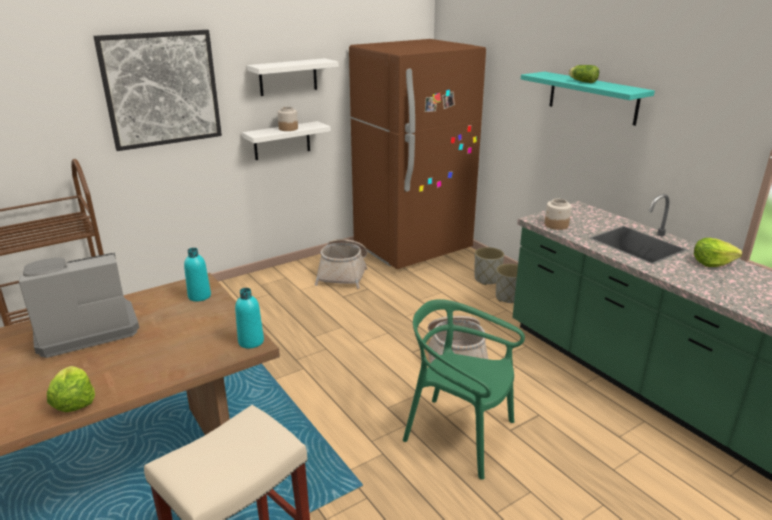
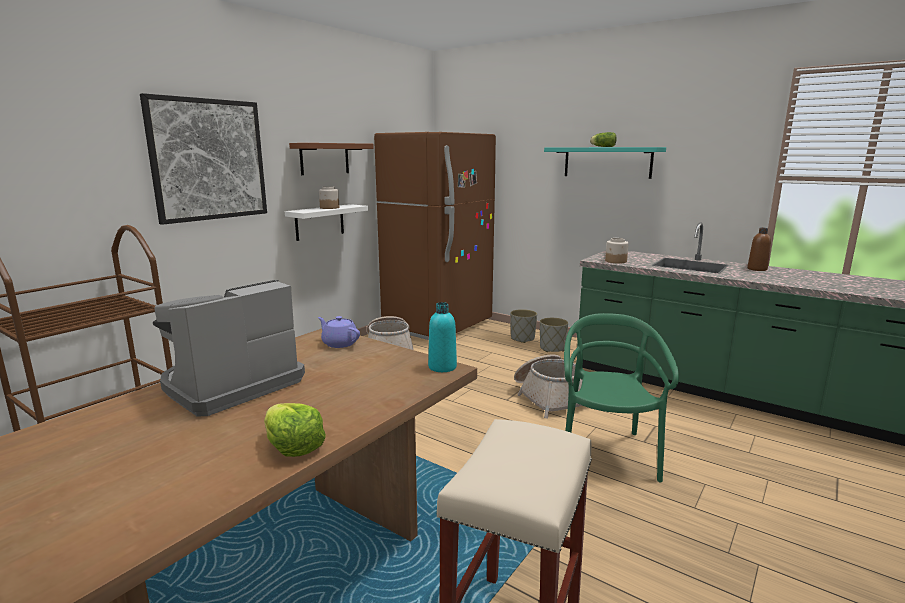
camera: 20 degrees left, 10 degrees down
turquoise bottle [184,248,211,302] -> purple teapot [318,316,360,348]
white shelf [247,58,339,96] -> brown shelf [289,143,374,175]
green chair [403,299,525,480] -> green chair turned 90 degrees clockwise [564,313,679,482]
lettuce [694,238,742,267] -> brown bottle [747,228,771,271]

